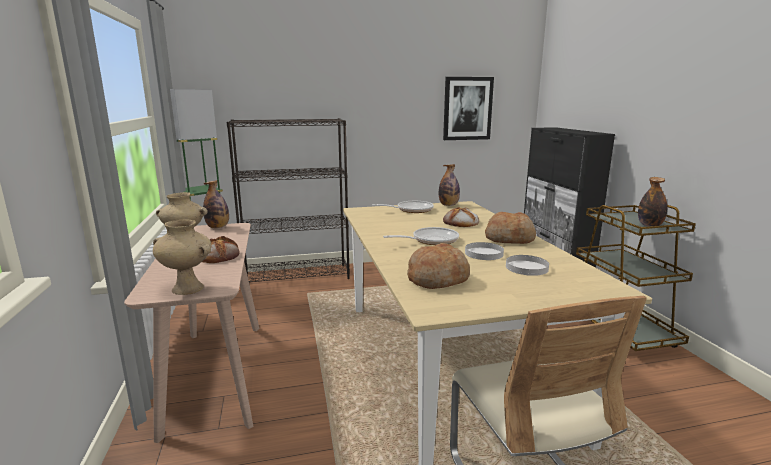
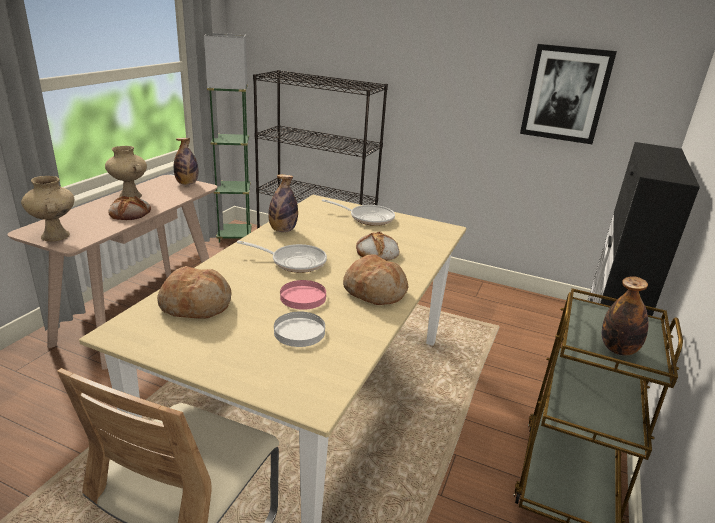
camera: 35 degrees right, 10 degrees up
bottle [439,164,460,206] -> bottle moved to [268,174,298,232]
white plate [465,242,504,260] -> pink plate [280,280,326,310]

